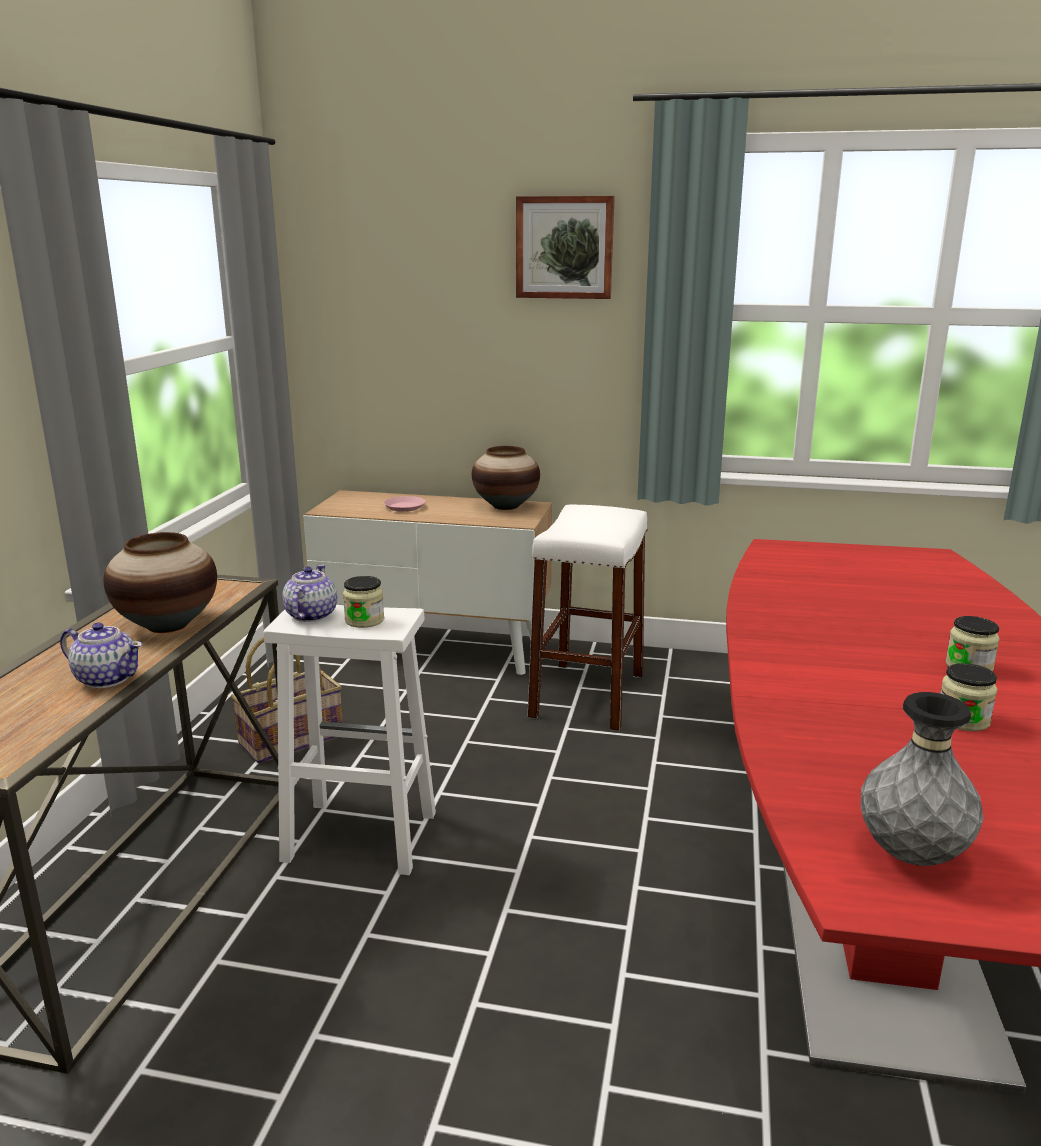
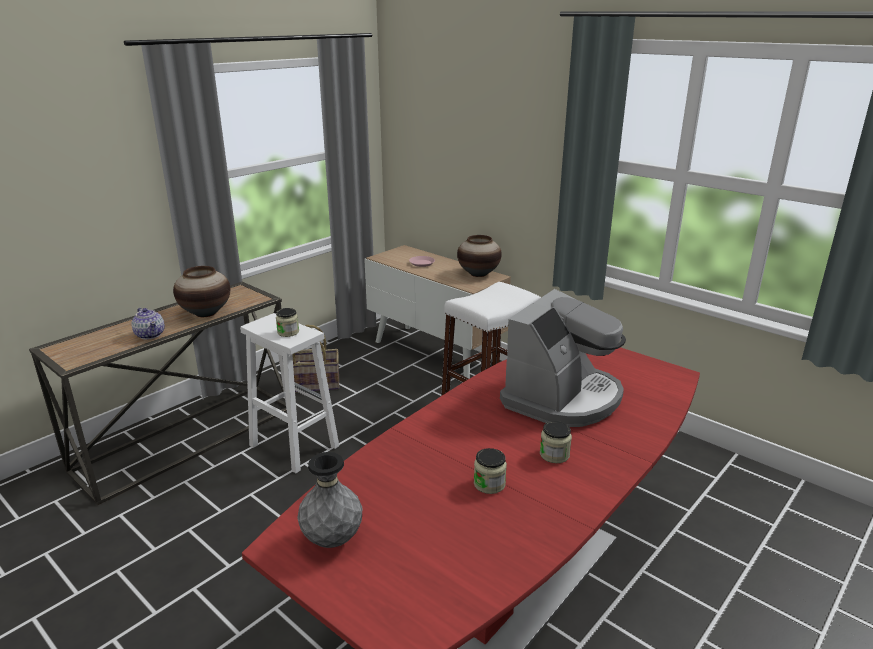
camera: 30 degrees right, 5 degrees up
teapot [282,564,337,622] -> none
picture [516,196,615,299] -> none
none -> coffee machine [500,289,626,427]

